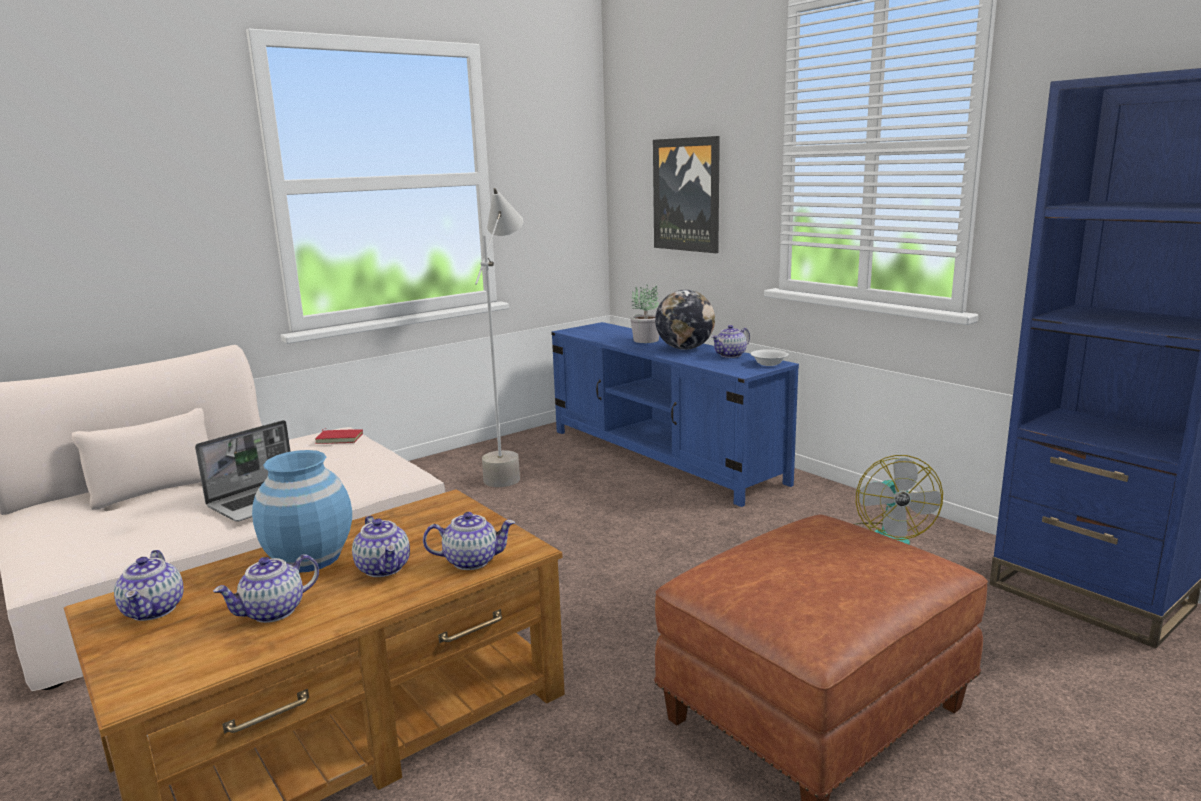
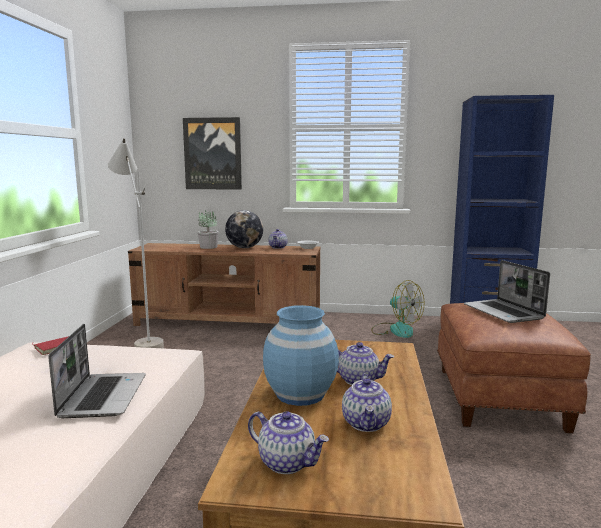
camera: 45 degrees left, 5 degrees down
teapot [423,512,515,570] -> none
blue tv stand [551,322,799,507] -> brown tv stand [128,243,321,326]
none -> laptop [464,260,550,323]

